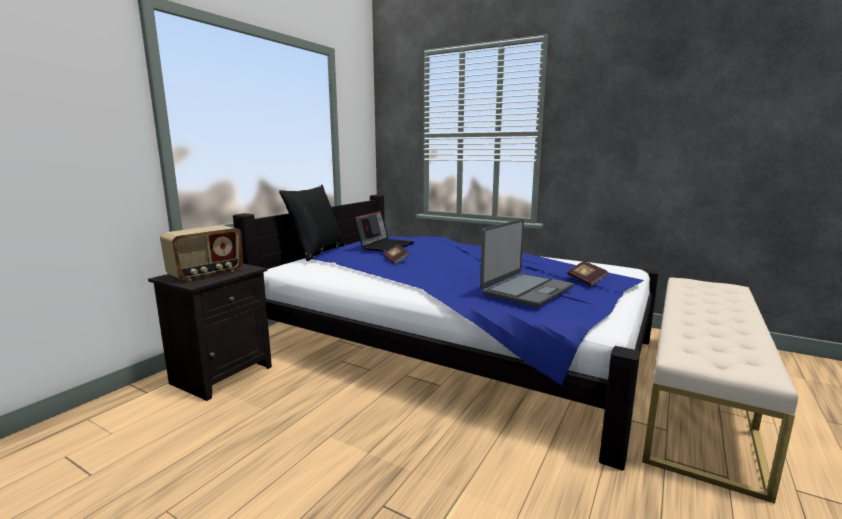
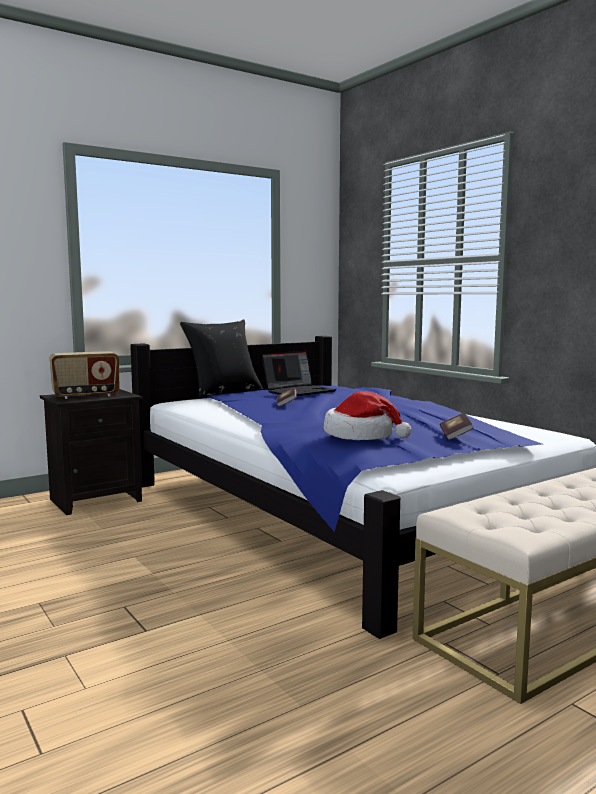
camera: 25 degrees right, 5 degrees down
laptop [480,219,573,307] -> hat [324,391,411,440]

